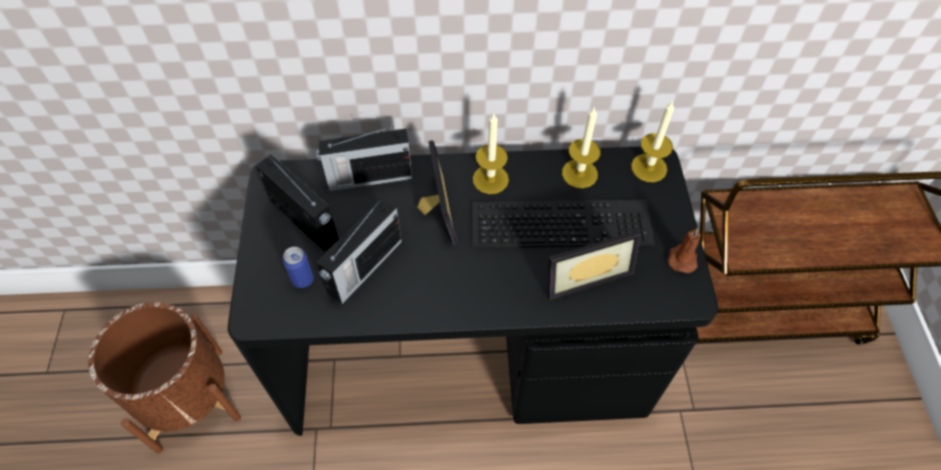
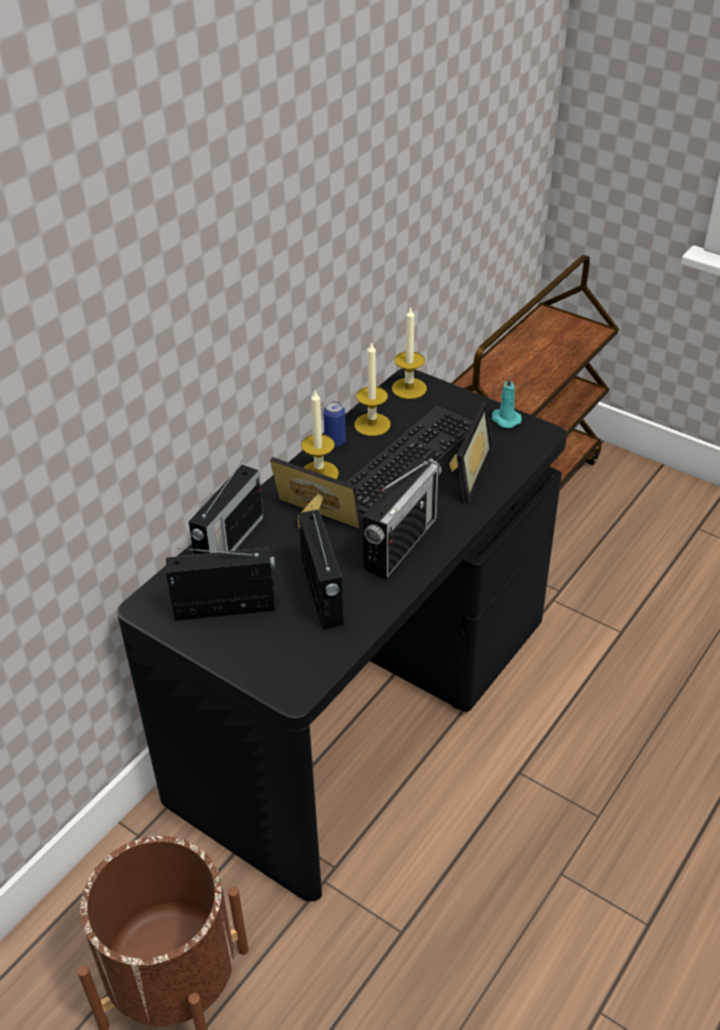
camera: 50 degrees left, 15 degrees down
can [282,247,314,288] -> can moved to [323,401,346,447]
brown candle [668,228,701,273] -> turquoise candle [492,376,522,428]
none -> radio [362,458,442,580]

